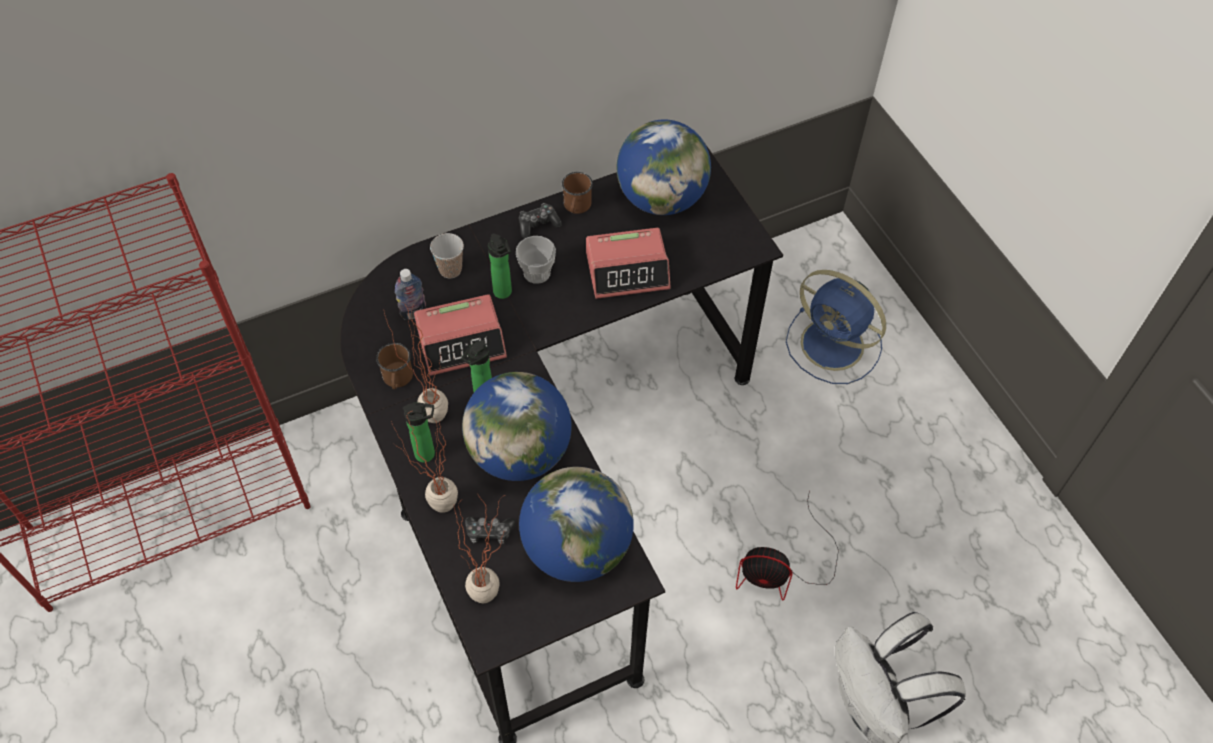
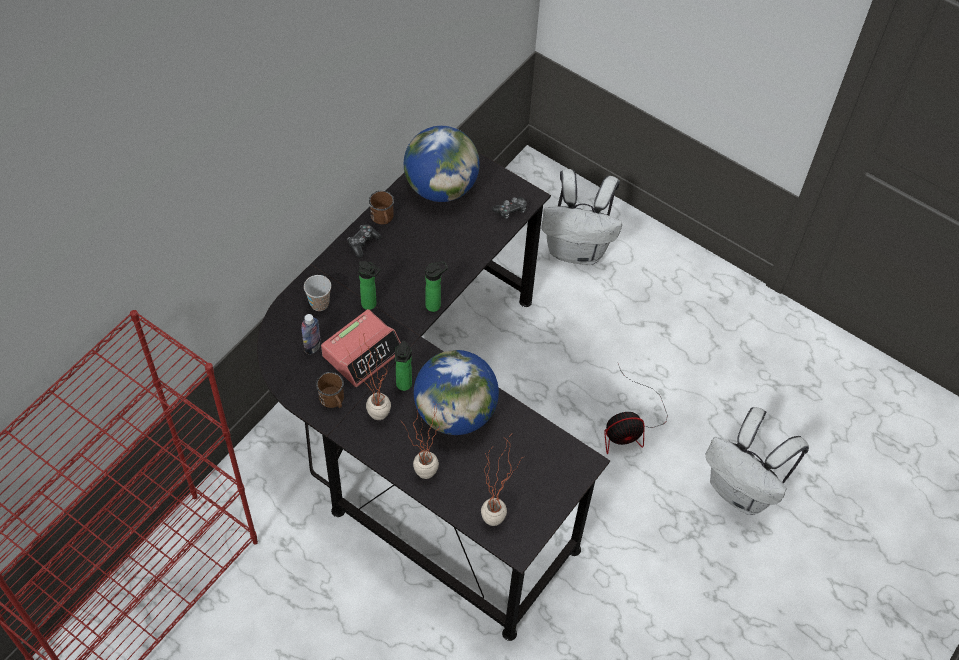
camera: 30 degrees left, 0 degrees up
bottle [403,402,435,463] -> bottle moved to [425,260,448,312]
game controller [465,516,516,545] -> game controller moved to [492,197,527,219]
cup [516,236,556,284] -> none
globe [519,467,634,582] -> none
alarm clock [586,228,670,299] -> none
blue fan [786,270,886,384] -> white backpack [541,169,622,265]

